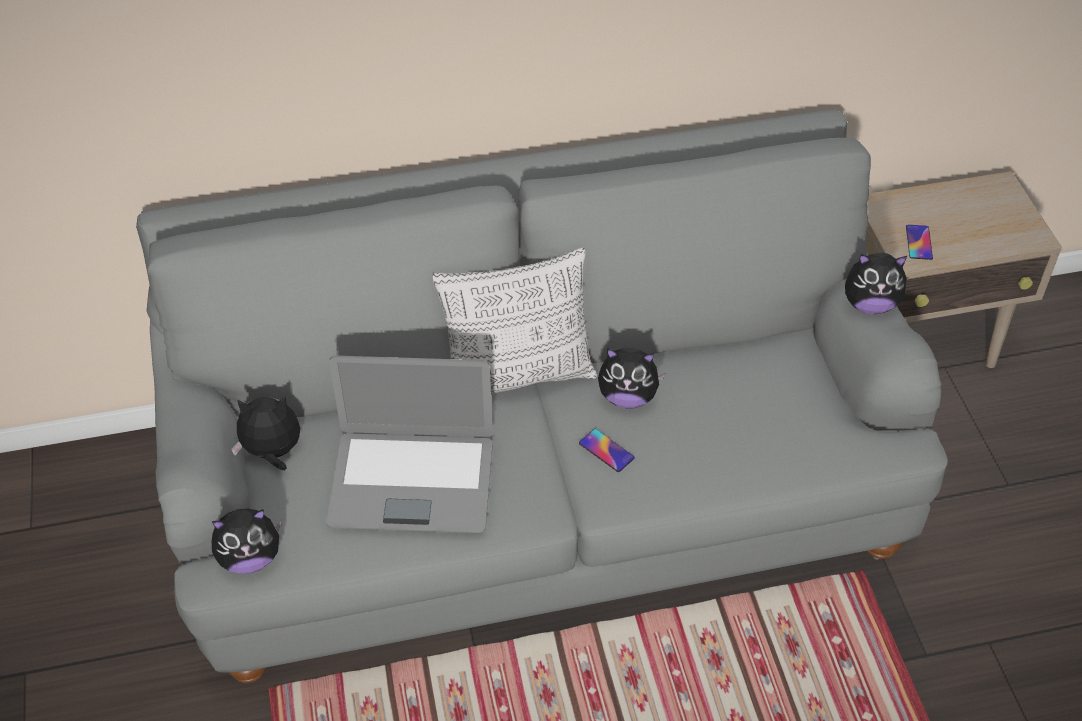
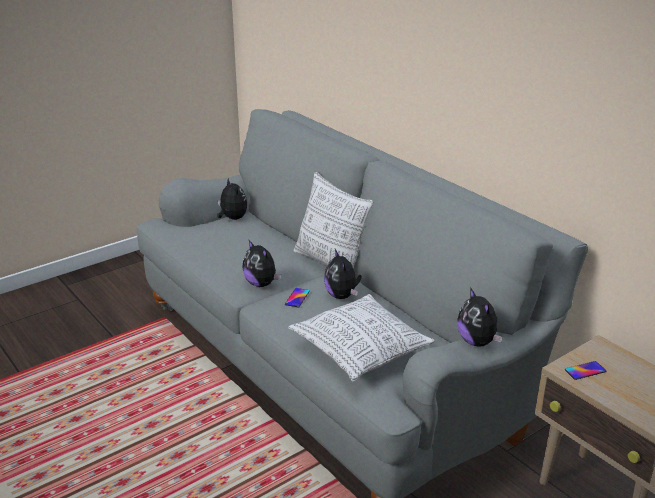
camera: 65 degrees right, 20 degrees down
plush toy [212,508,282,574] -> plush toy moved to [242,239,281,287]
laptop [326,356,493,533] -> none
none -> pillow [288,294,435,382]

